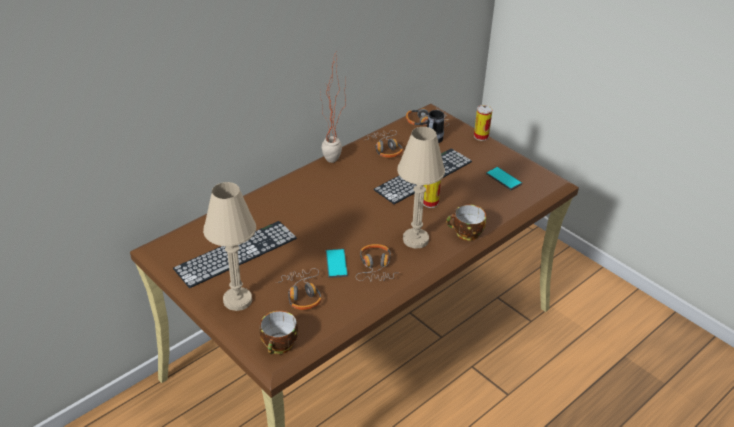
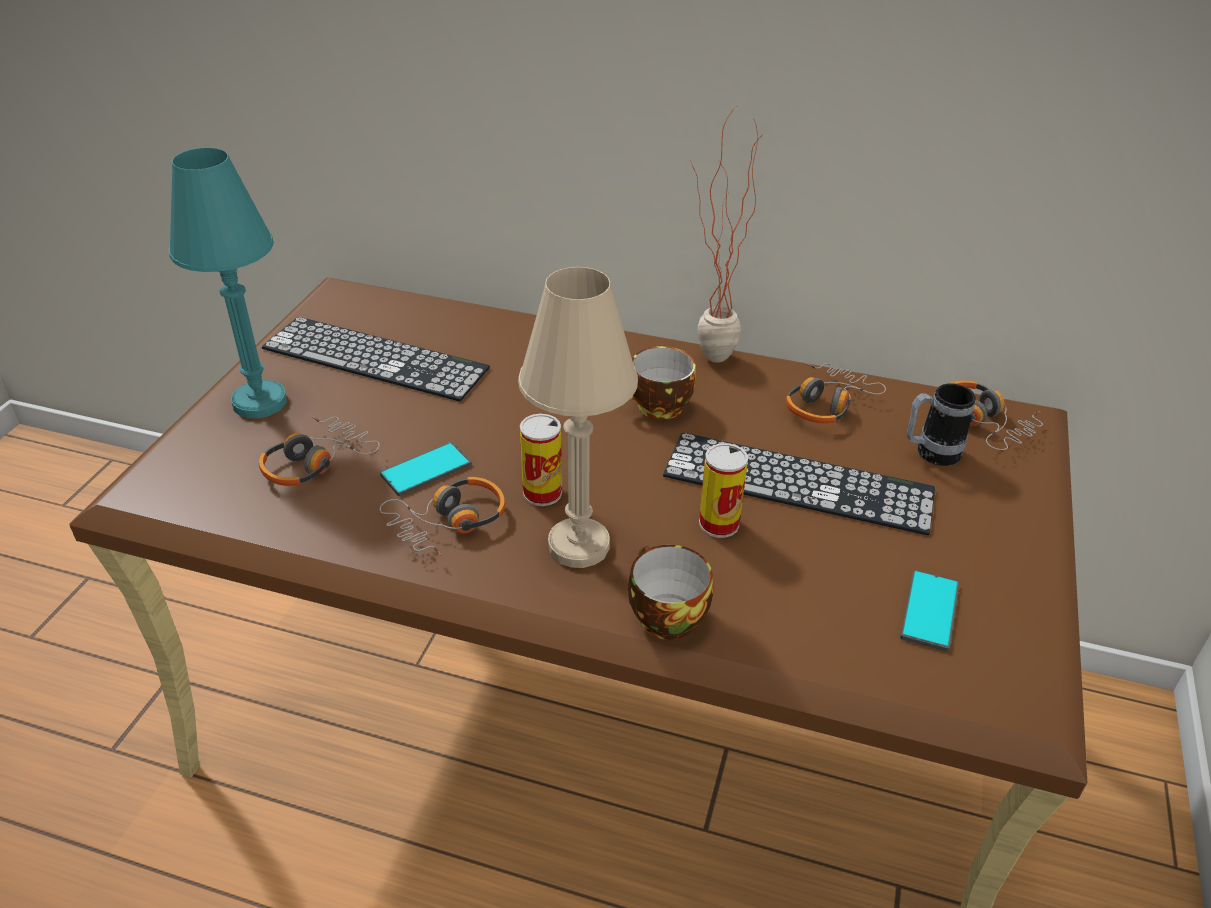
camera: 60 degrees right, 0 degrees up
beige table lamp [203,182,256,311] -> turquoise table lamp [169,148,287,418]
cup [260,311,298,354] -> cup moved to [629,346,696,419]
can [474,105,493,141] -> can moved to [520,414,562,506]

